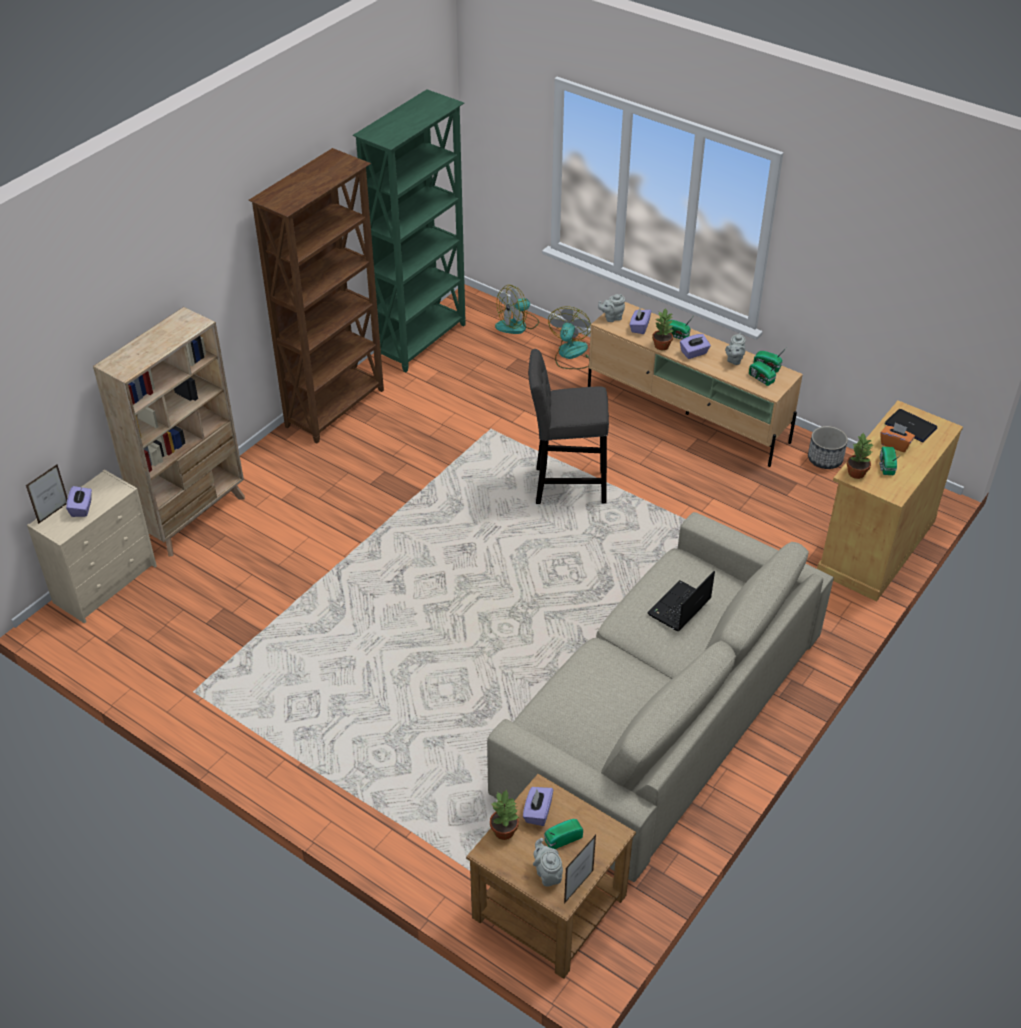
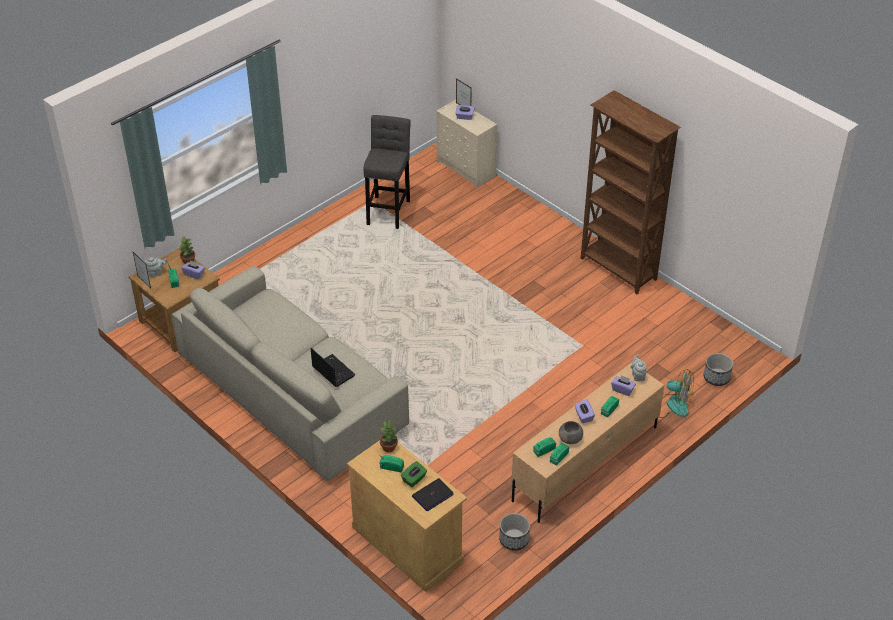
camera: 100 degrees right, 0 degrees up
beige bookcase [93,307,245,556] -> none
green bookcase [353,89,466,372] -> none
fan [495,285,539,334] -> planter [704,353,733,386]
grey stool [528,349,609,504] -> grey stool moved to [363,115,411,229]
potted plant [652,308,673,350] -> none
grey teapot [725,333,746,365] -> grey bowl [559,421,583,444]
orange tissue box [880,423,915,452] -> green tissue box [401,461,427,487]

